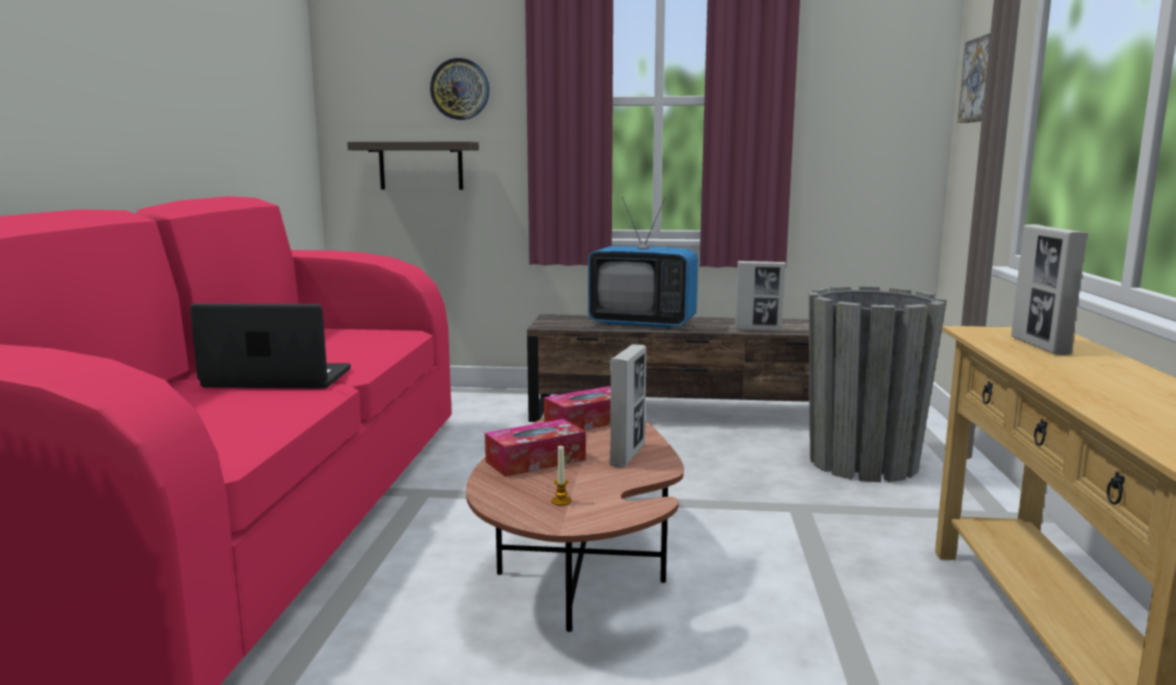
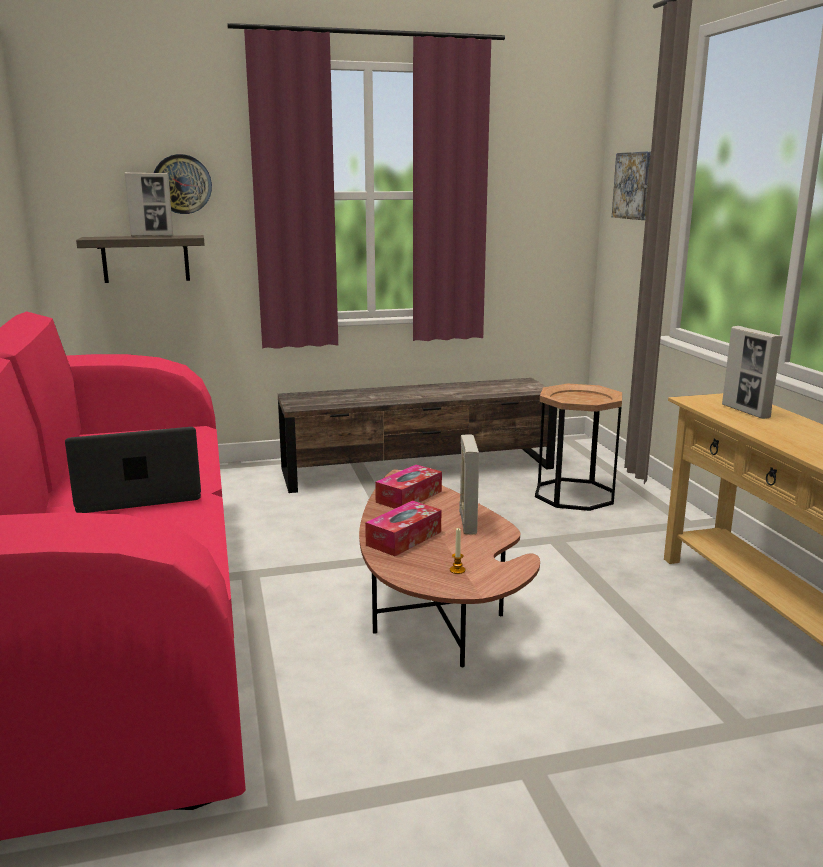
camera: 20 degrees left, 5 degrees up
television [588,197,698,329] -> none
picture frame [735,261,786,331] -> picture frame moved to [125,172,173,236]
grey planter [809,286,947,482] -> brown side table [535,384,622,511]

